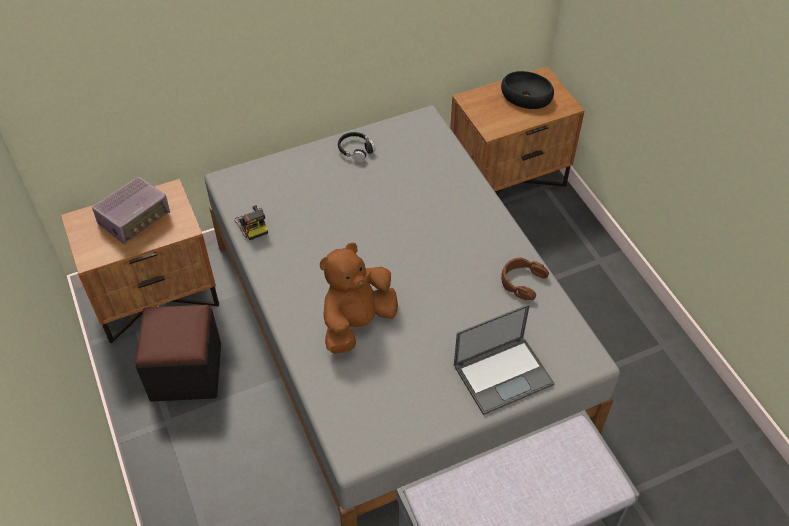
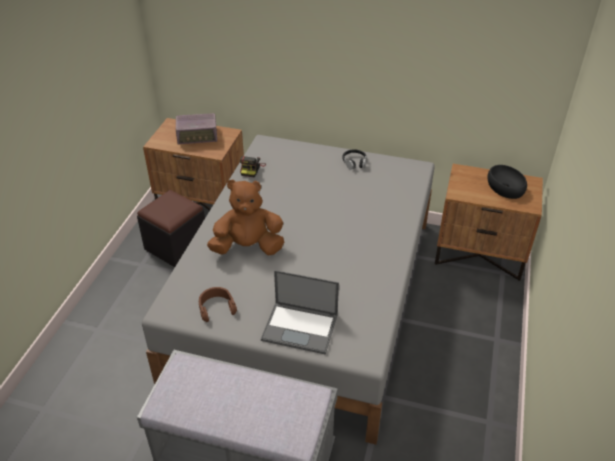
camera: 40 degrees right, 10 degrees down
brown headphones [501,257,549,301] -> brown headphones moved to [199,287,237,322]

